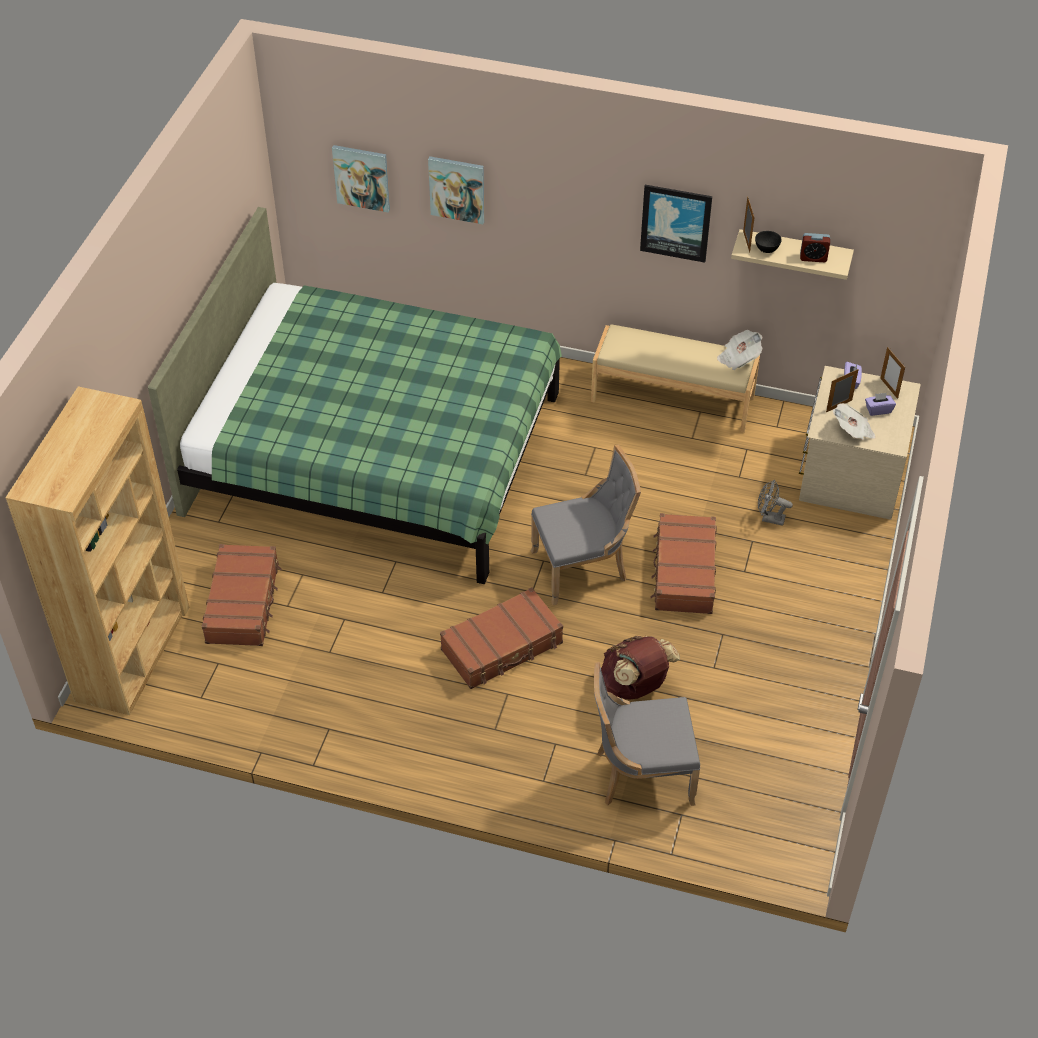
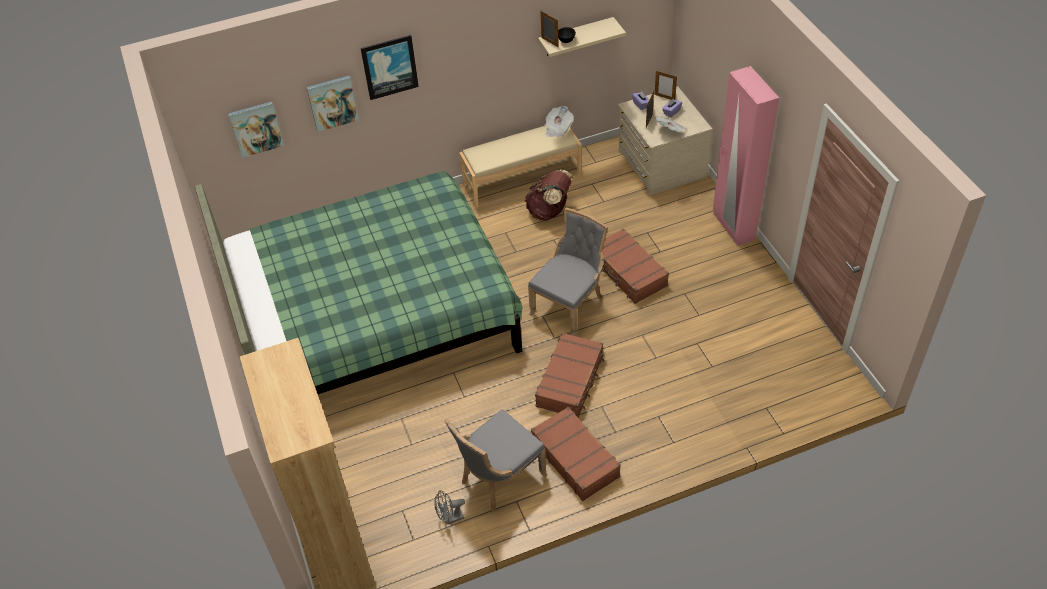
camera: 35 degrees left, 0 degrees up
brown suitcase [201,544,281,646] -> brown suitcase moved to [531,407,621,501]
grey chair [594,662,700,806] -> grey chair moved to [444,409,547,512]
brown backpack [601,636,680,700] -> brown backpack moved to [525,169,573,221]
picture [640,185,712,263] -> picture moved to [361,35,419,100]
grey fan [758,480,793,526] -> grey fan moved to [434,490,465,525]
alarm clock [800,233,830,262] -> none
none -> pink wardrobe [713,66,779,246]

